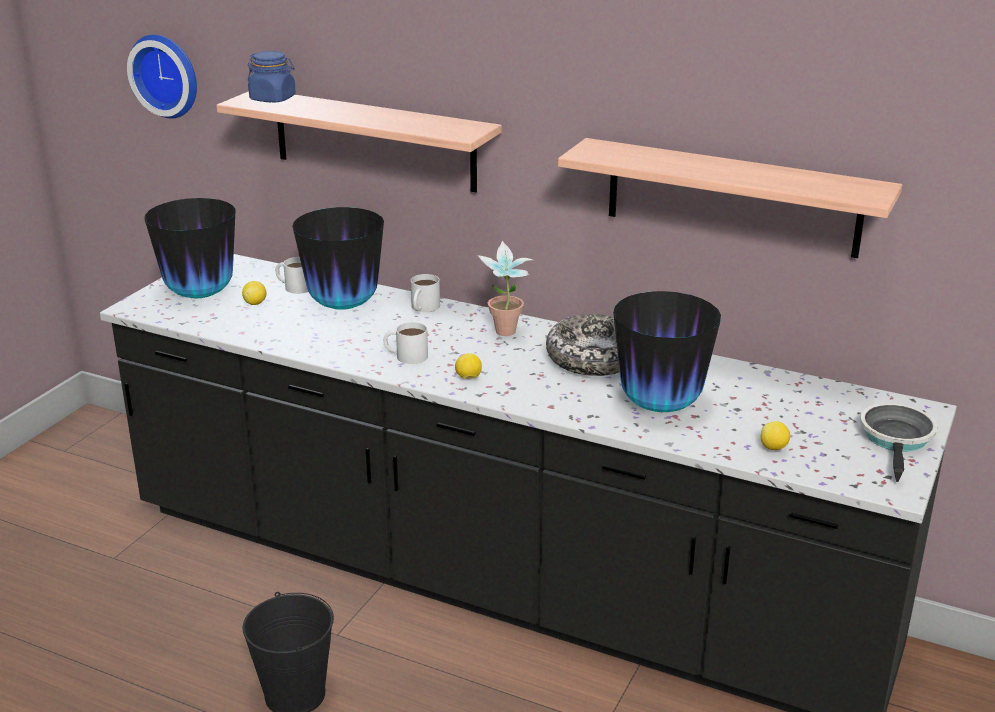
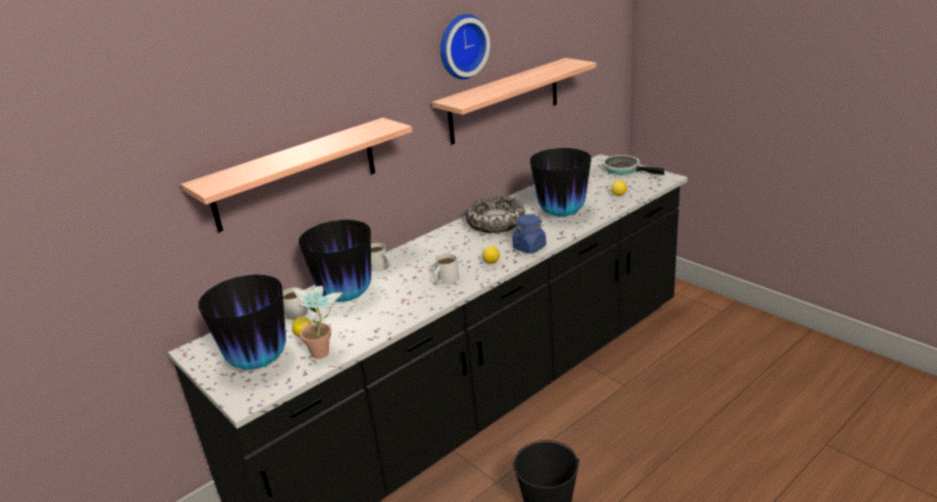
camera: 65 degrees left, 0 degrees up
wall clock [127,35,197,118] -> wall clock moved to [440,14,490,79]
blue jar [248,51,296,102] -> blue jar moved to [512,214,546,253]
potted plant [477,241,535,336] -> potted plant moved to [291,286,343,359]

